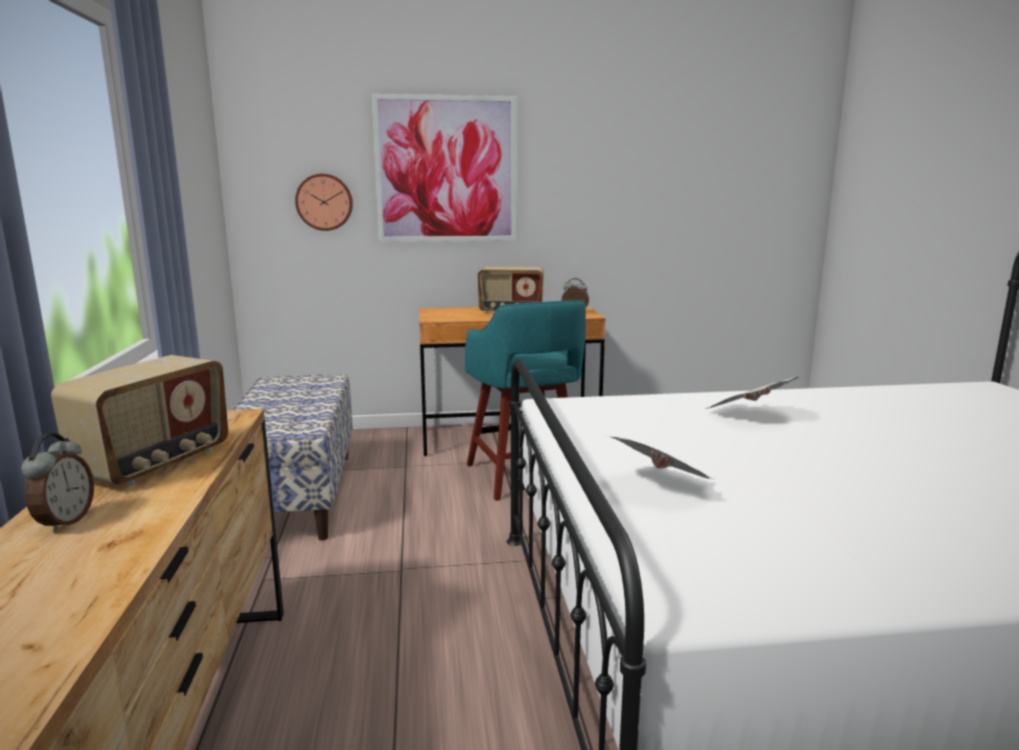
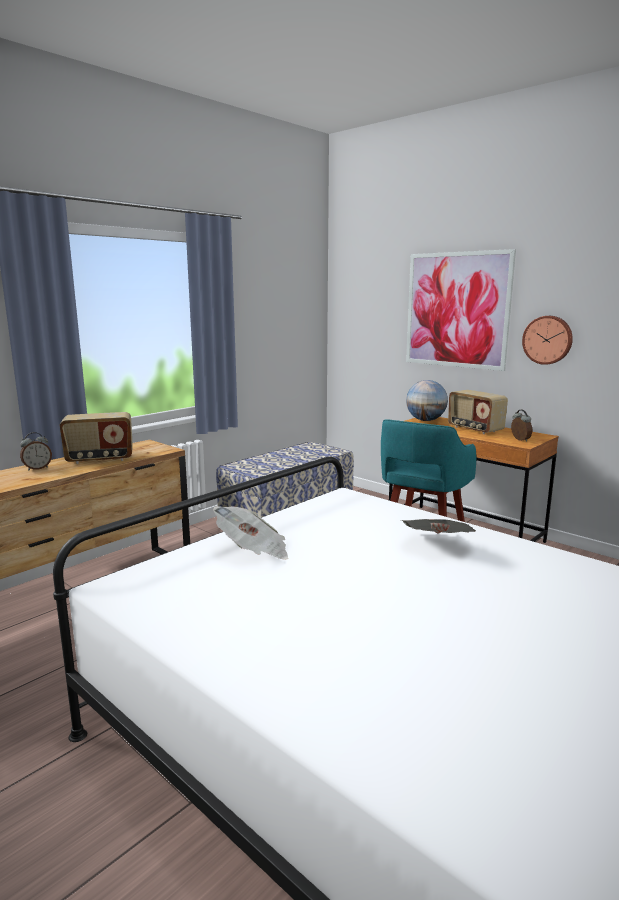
camera: 50 degrees right, 0 degrees up
wall clock [295,174,353,231] -> wall clock moved to [522,316,573,365]
none -> globe [406,380,448,421]

